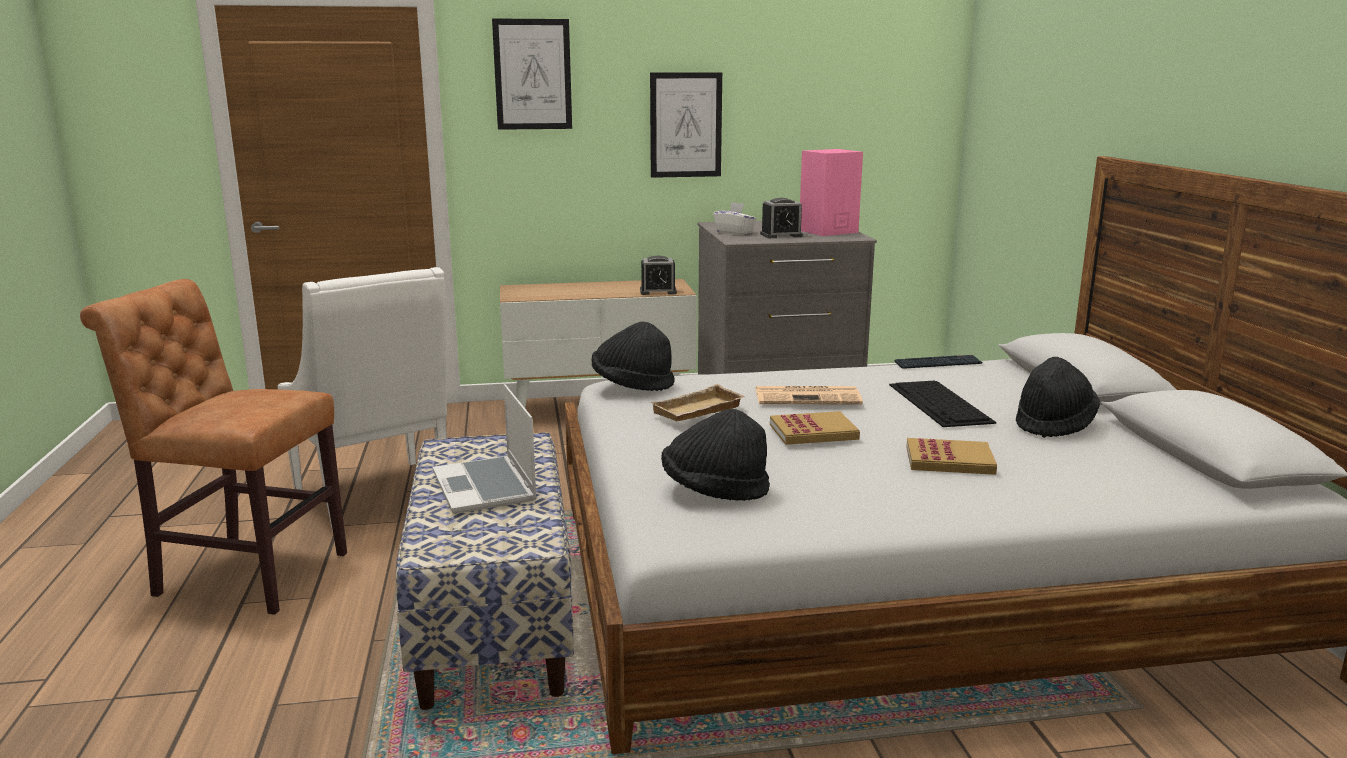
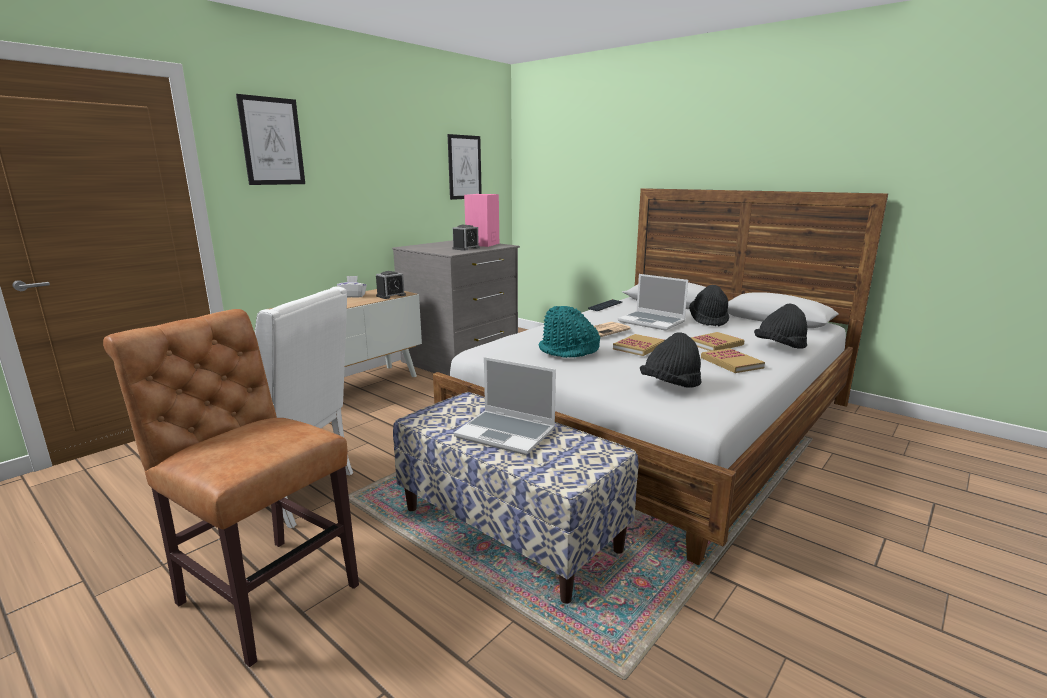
camera: 40 degrees left, 0 degrees up
brown chair [80,279,347,615] -> brown chair turned 60 degrees clockwise [103,309,359,667]
black hat [592,322,675,391] -> black hat moved to [754,304,807,349]
picture [650,72,722,178] -> picture moved to [448,134,482,200]
beige tray [650,384,745,421] -> turquoise hat [539,306,600,358]
white tissue box [713,202,756,235] -> white tissue box moved to [337,276,367,297]
keyboard [889,381,996,427] -> laptop [618,274,688,331]
none -> book [701,348,765,373]

